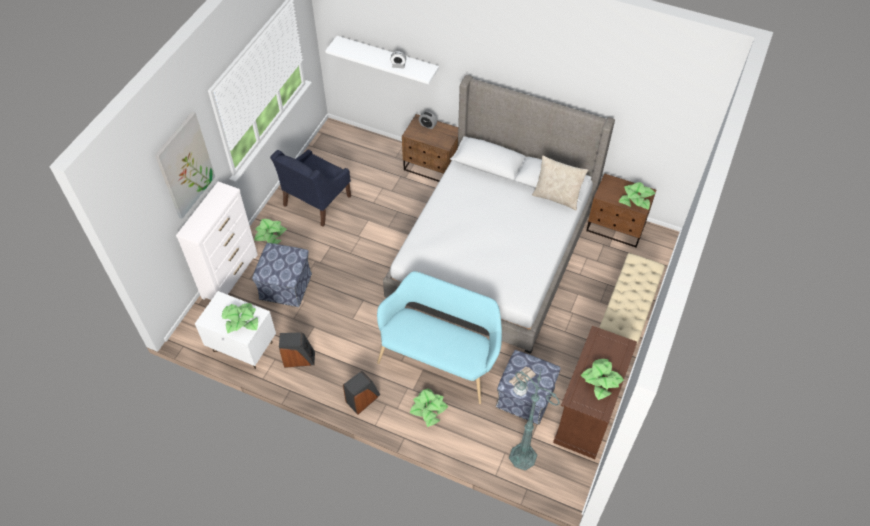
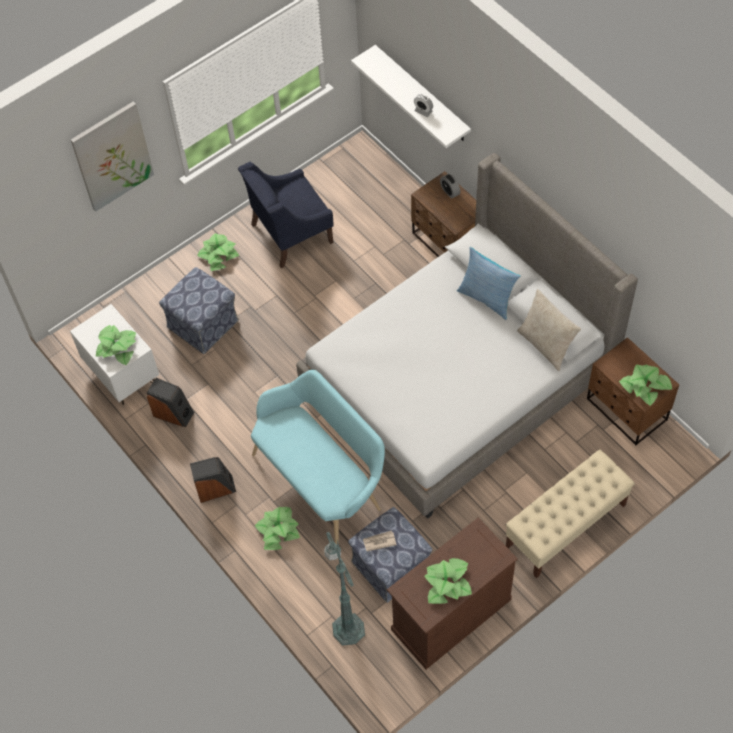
camera: 30 degrees right, 5 degrees up
white dresser [176,181,258,300] -> none
none -> pillow [457,247,520,320]

